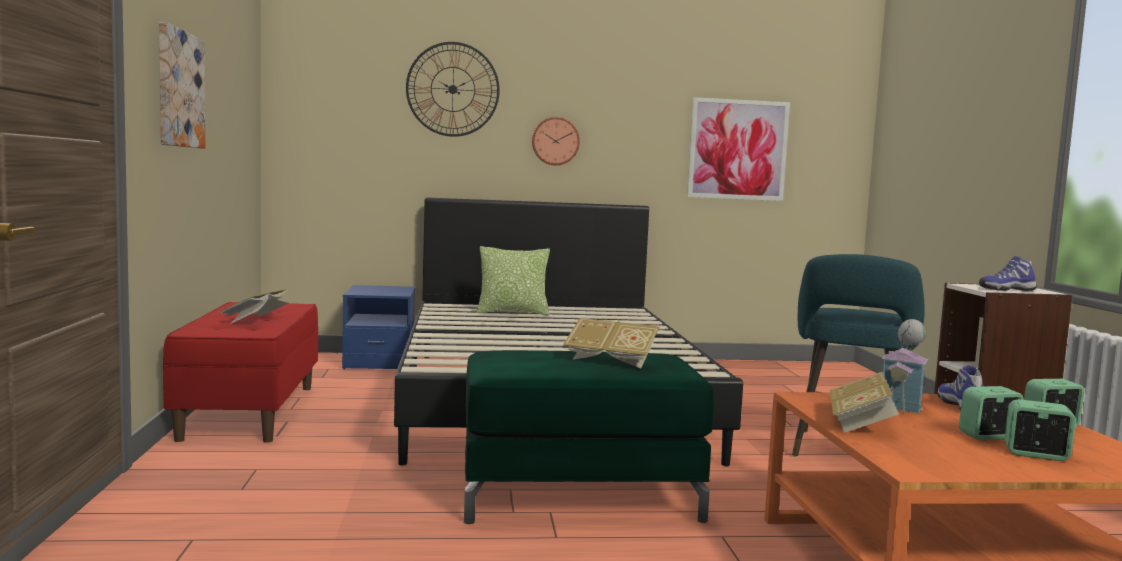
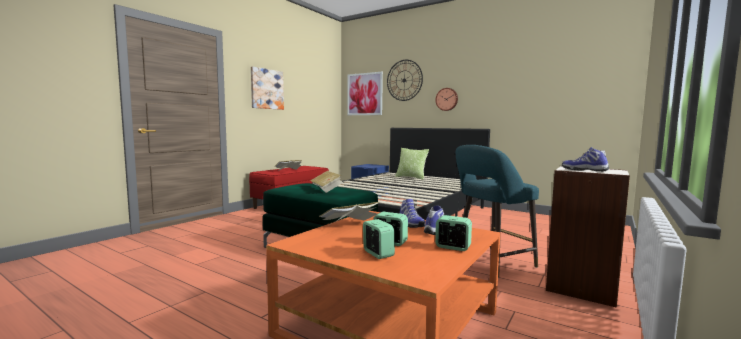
camera: 40 degrees right, 0 degrees up
picture [687,97,790,201] -> picture moved to [347,72,383,115]
toy house [882,319,928,414] -> shoe [400,199,425,228]

